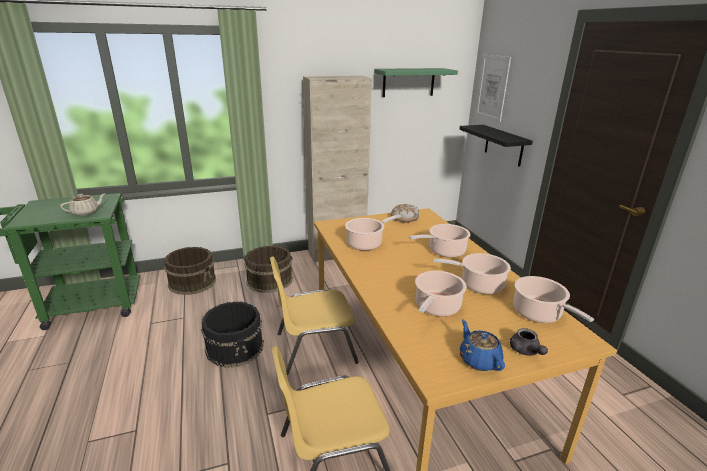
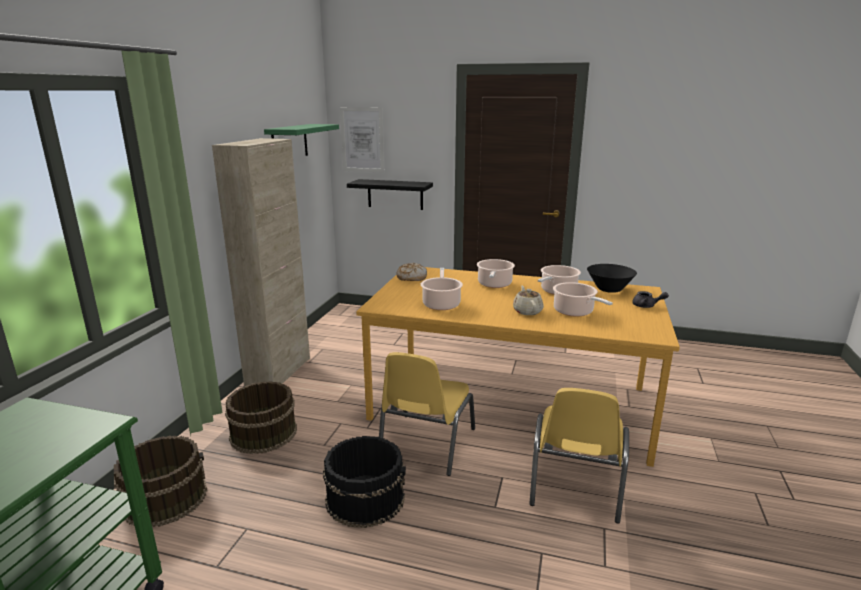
camera: 55 degrees left, 5 degrees down
beige teapot [60,193,106,216] -> beige teapot moved to [513,286,544,315]
blue teapot [460,319,505,371] -> none
cooking pot [513,276,594,323] -> black bowl [587,264,637,293]

